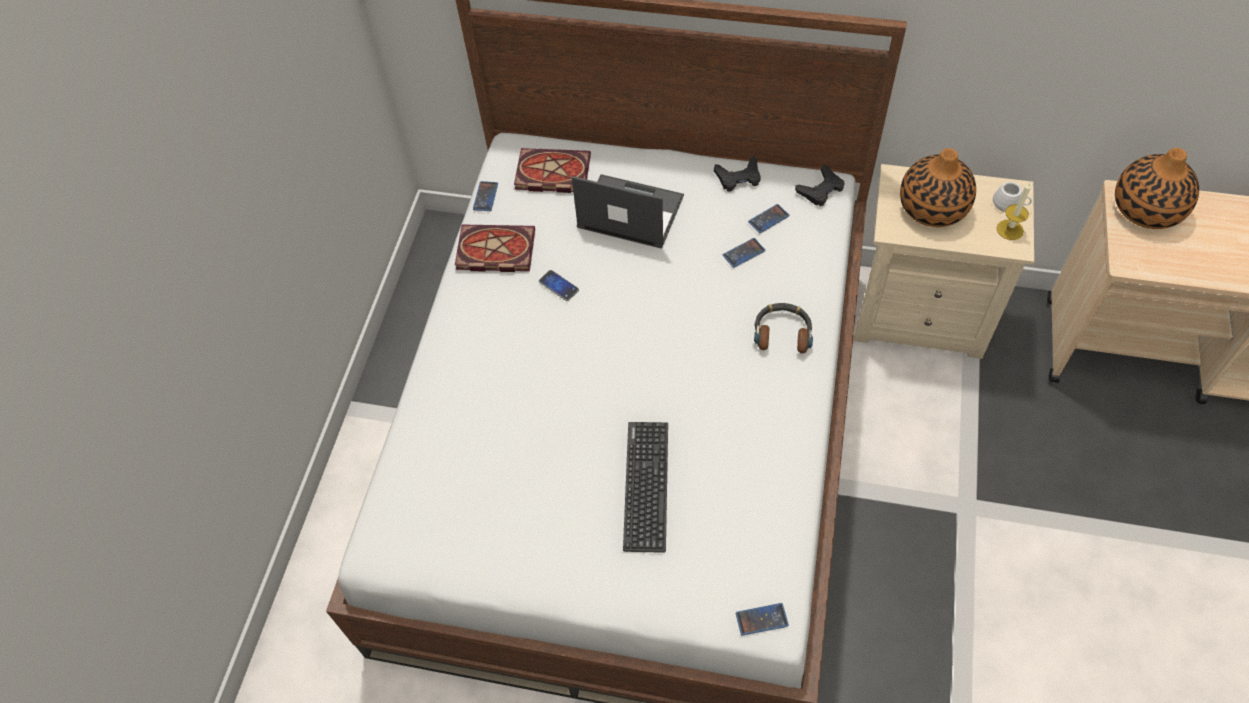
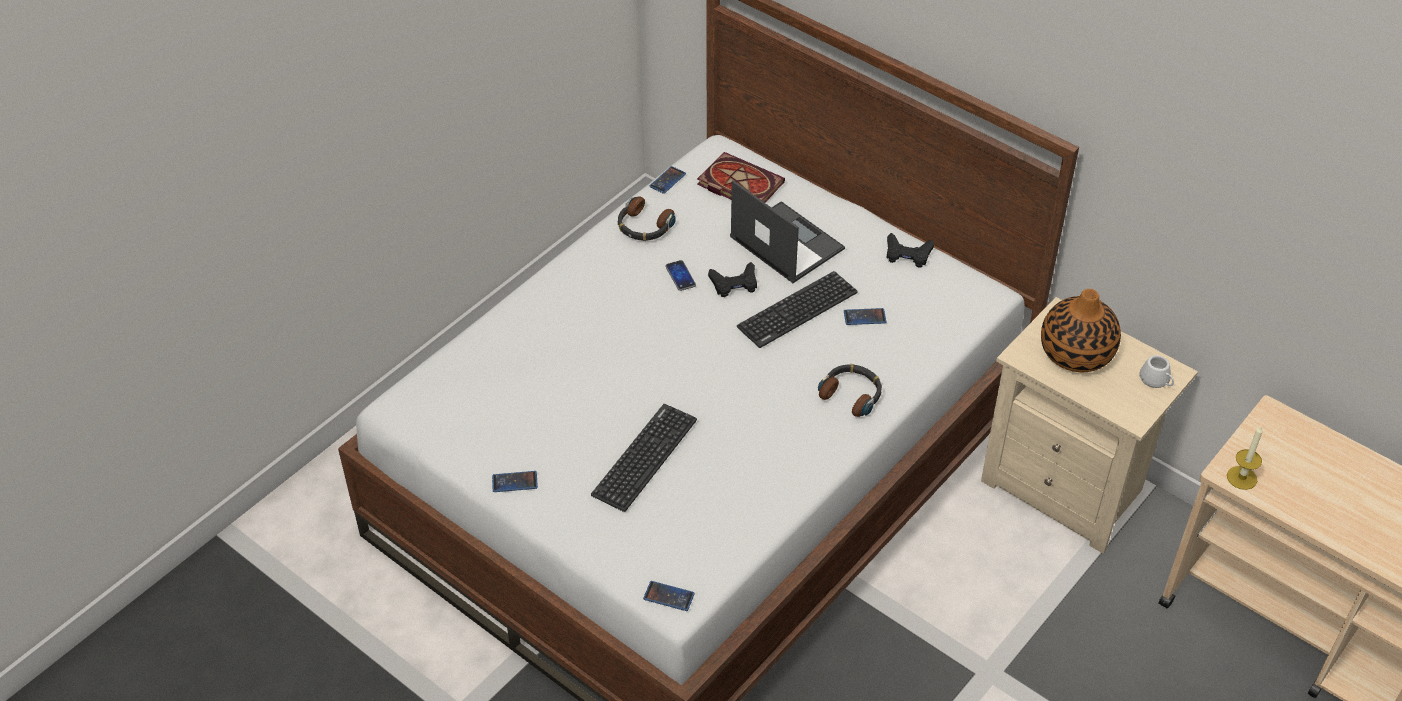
camera: 25 degrees right, 10 degrees down
book [455,224,535,272] -> headphones [618,196,676,241]
phone [748,204,790,233] -> phone moved to [492,471,538,492]
black game controller [795,165,845,206] -> black game controller moved to [708,262,757,297]
candle [997,183,1031,240] -> candle moved to [1227,425,1263,490]
vase [1115,148,1199,229] -> none
none -> keyboard [737,271,858,348]

